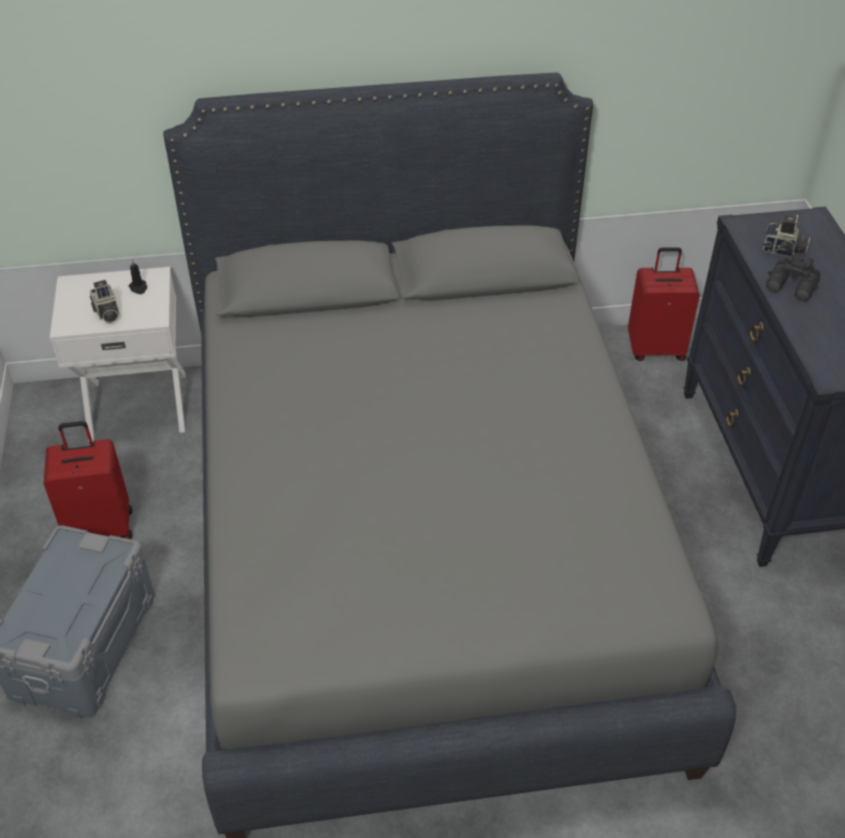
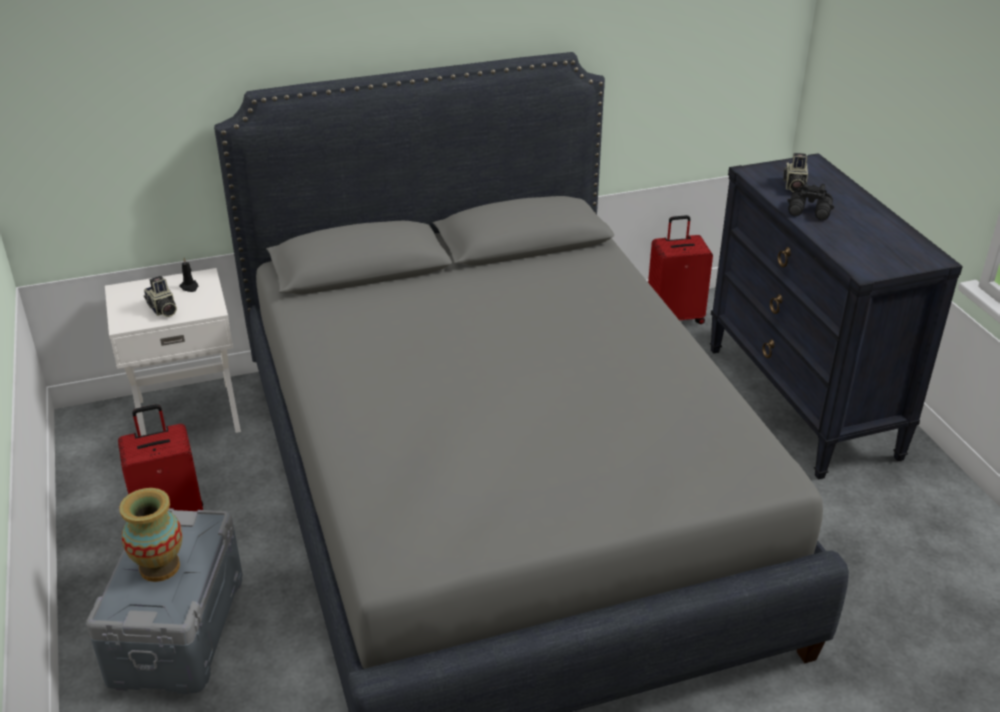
camera: 10 degrees left, 10 degrees down
camera [763,215,810,257] -> camera turned 90 degrees clockwise [783,153,808,192]
none -> vase [119,488,182,582]

